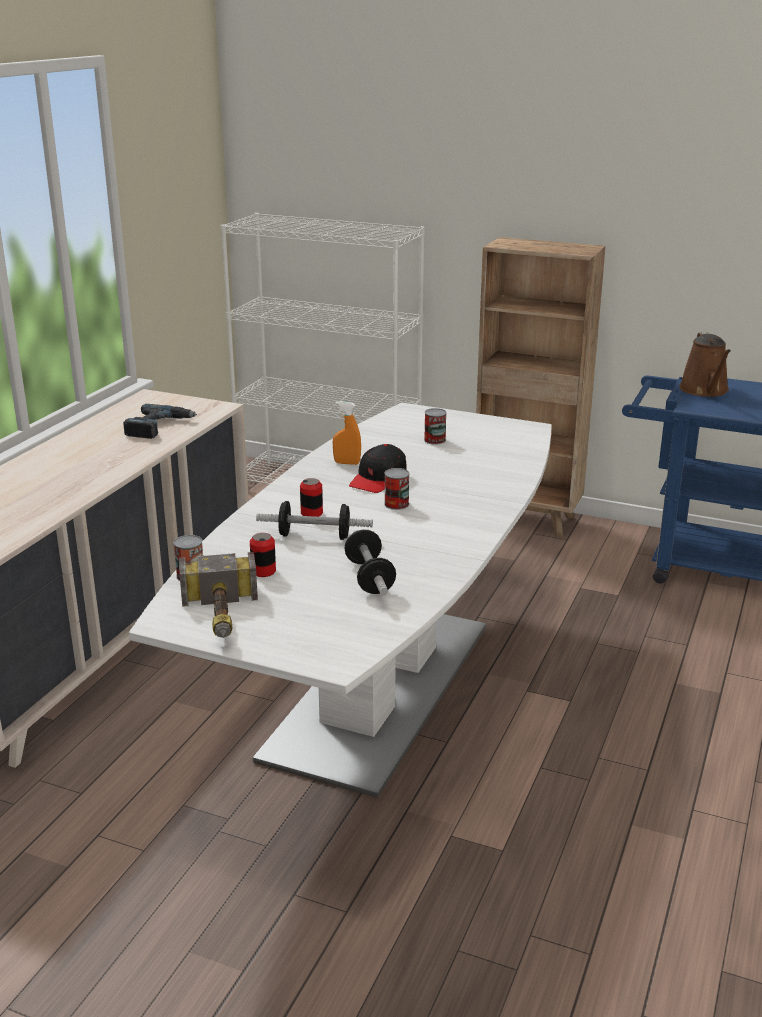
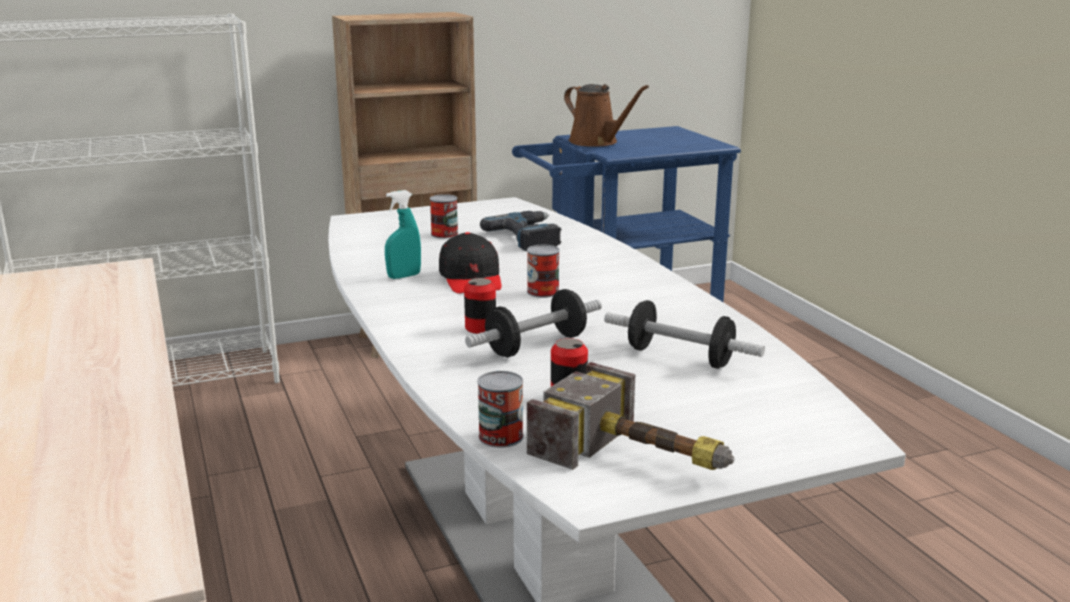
camera: 45 degrees left, 5 degrees down
power drill [123,404,197,439] -> power drill moved to [480,211,562,251]
orange spray bottle [333,401,361,465] -> turquoise spray bottle [385,190,421,279]

